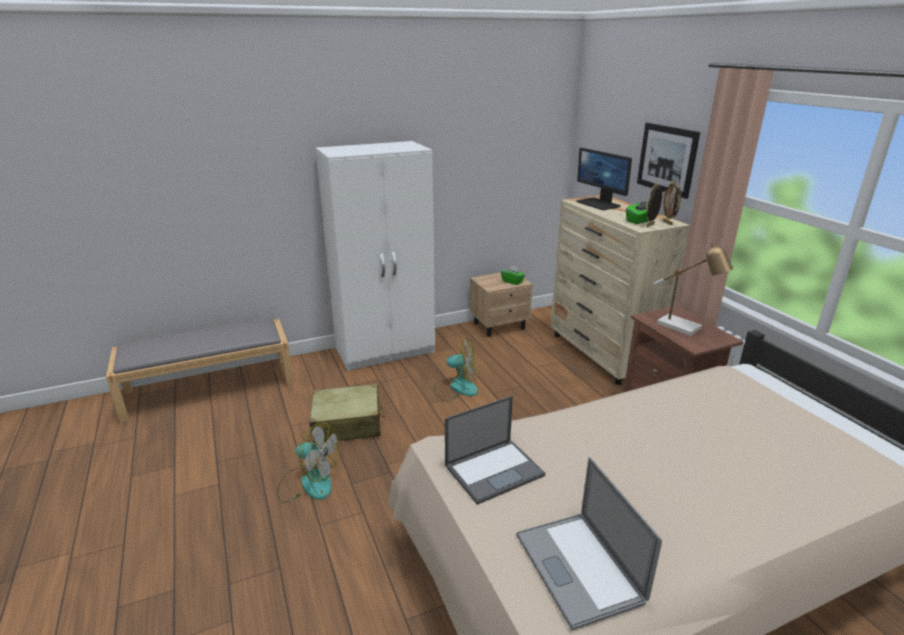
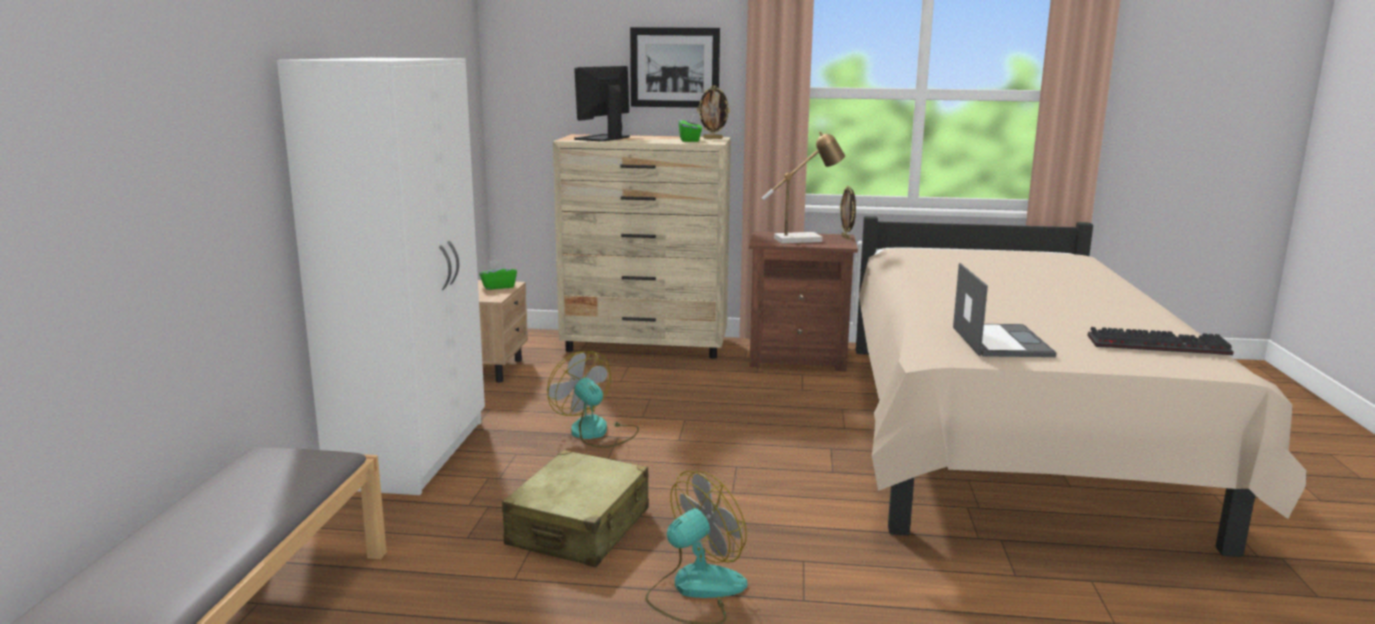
camera: 60 degrees left, 10 degrees down
fan [434,338,478,402] -> fan turned 75 degrees counterclockwise [547,351,639,448]
laptop [516,457,662,630] -> keyboard [1088,327,1234,355]
monitor [576,148,632,210] -> monitor turned 120 degrees clockwise [574,66,630,142]
picture frame [646,183,662,227] -> picture frame moved to [840,186,856,240]

